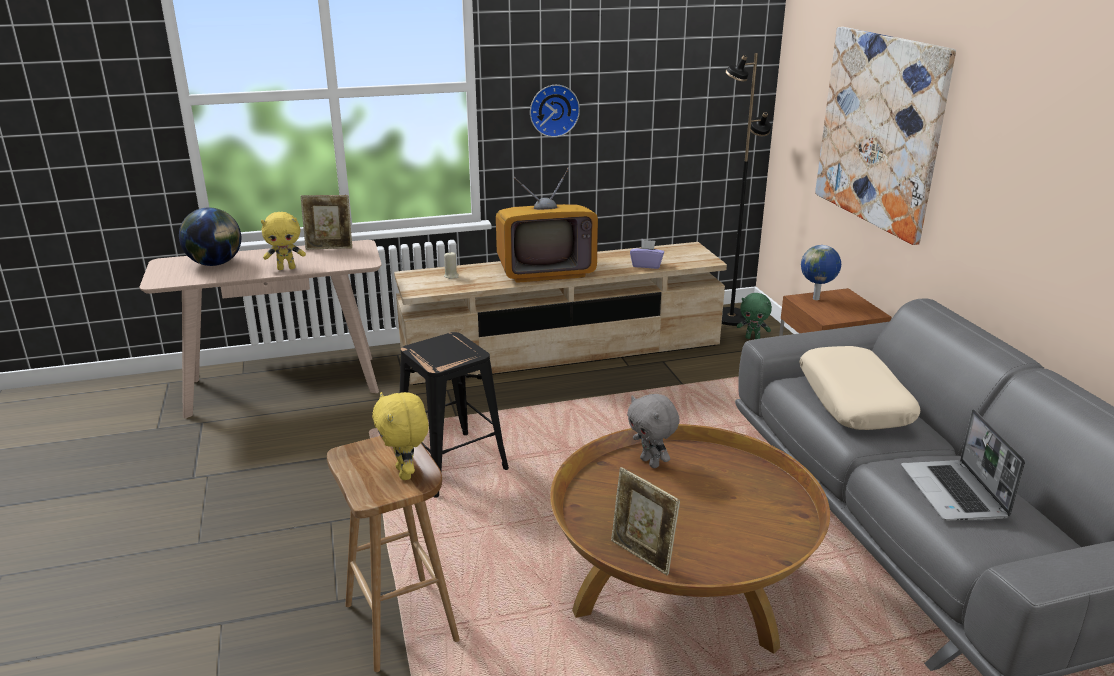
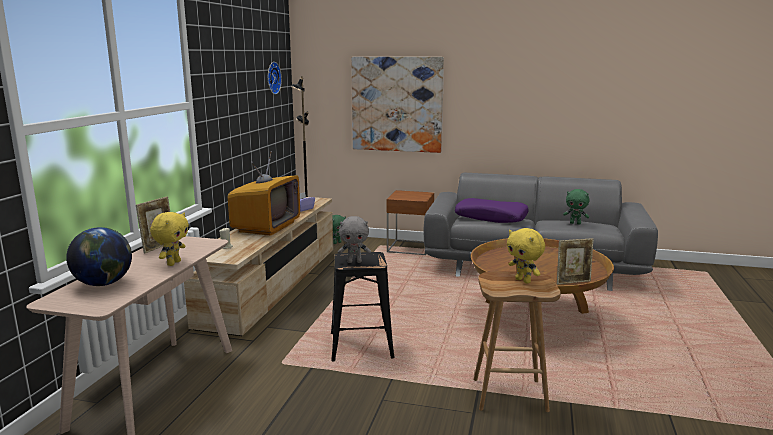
camera: 60 degrees left, 10 degrees down
yellow plush toy [372,392,429,480] -> yellow plush toy turned 45 degrees clockwise [507,228,545,284]
wall clock [530,85,580,137] -> wall clock moved to [268,62,282,94]
grey plush toy [627,394,680,468] -> grey plush toy moved to [338,216,371,263]
beige pillow [799,346,920,430] -> purple pillow [455,198,528,223]
globe [801,245,841,300] -> none
laptop [901,409,1025,521] -> green plush toy [563,189,589,225]

